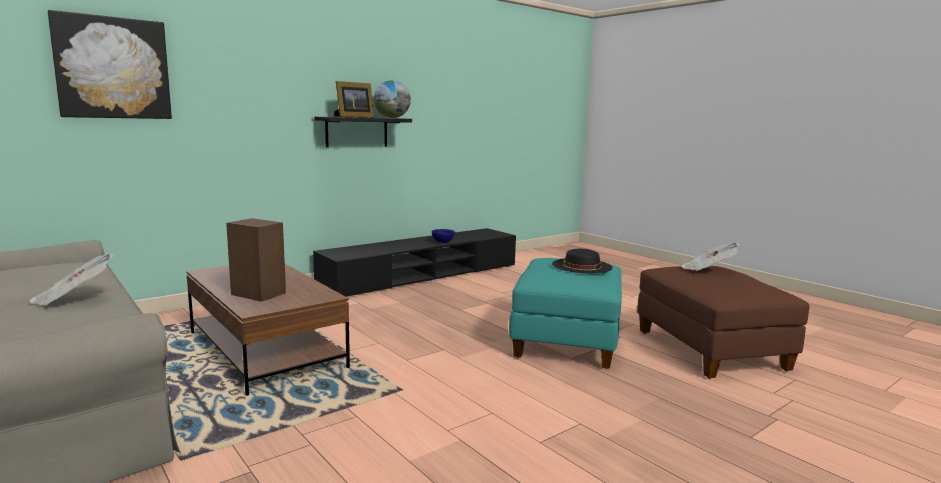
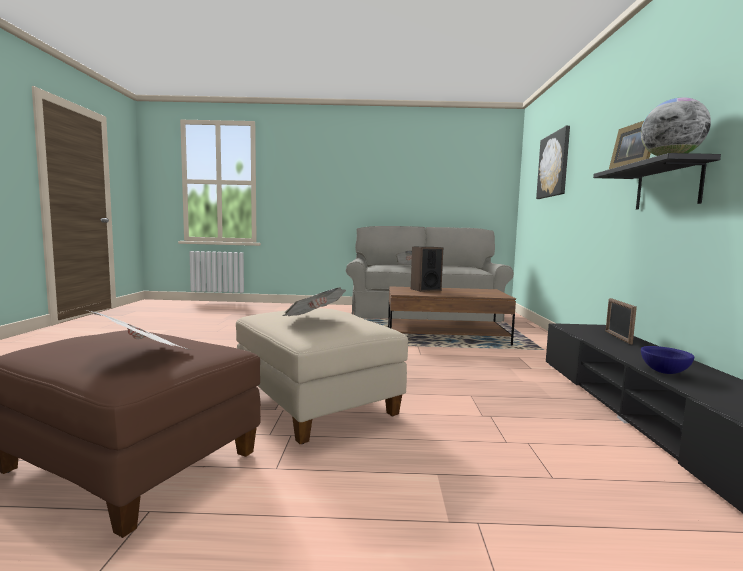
camera: 130 degrees right, 5 degrees down
turquoise ottoman [509,258,622,369] -> beige ottoman [236,308,408,444]
black hat [552,249,613,273] -> newspaper [282,287,346,316]
none -> picture frame [606,298,637,344]

